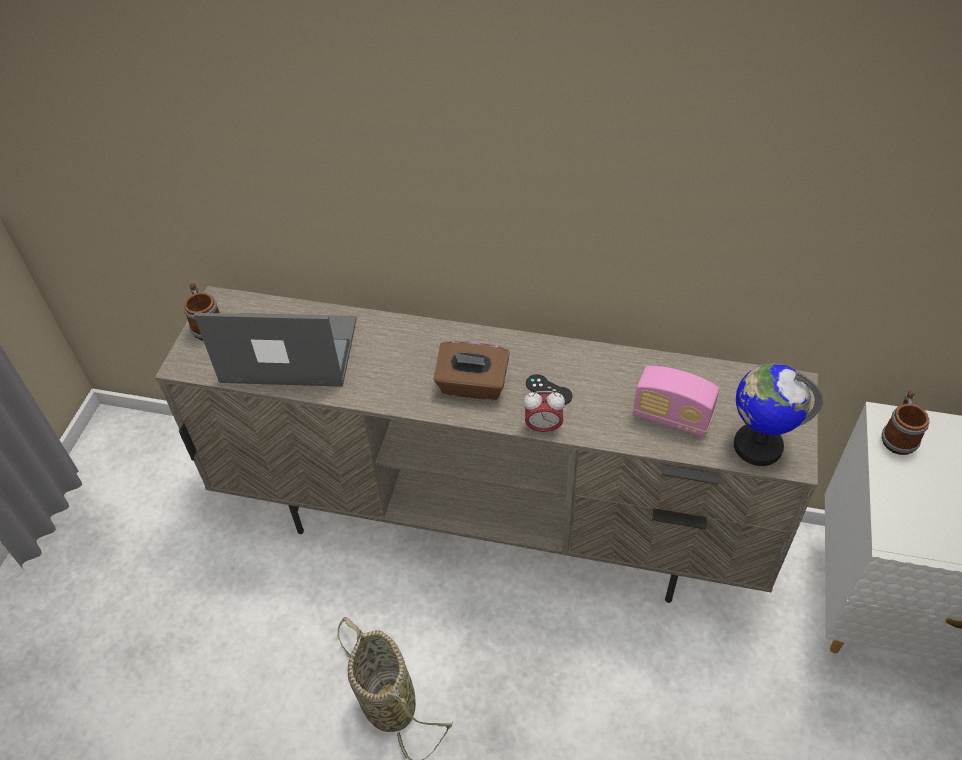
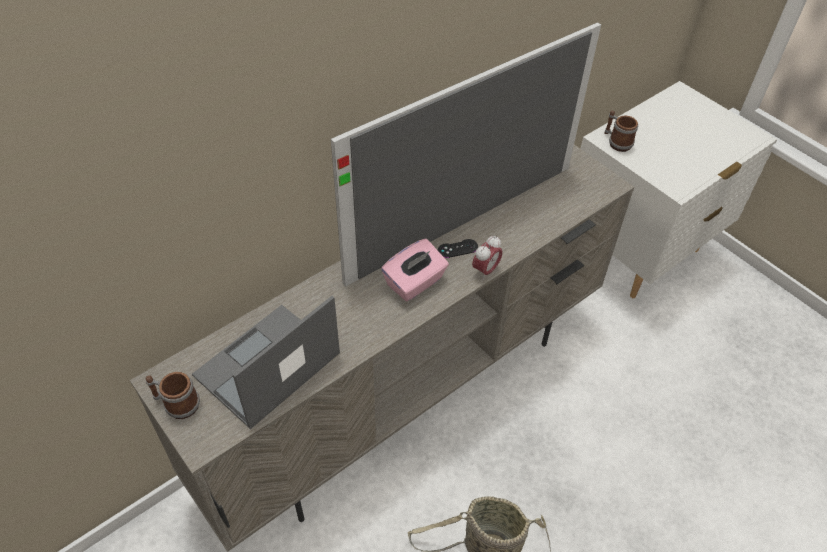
camera: 55 degrees left, 0 degrees up
brown tissue box [434,341,510,400] -> pink tissue box [381,239,449,301]
radio [633,366,719,437] -> none
globe [734,363,823,466] -> none
none -> television [331,22,601,287]

